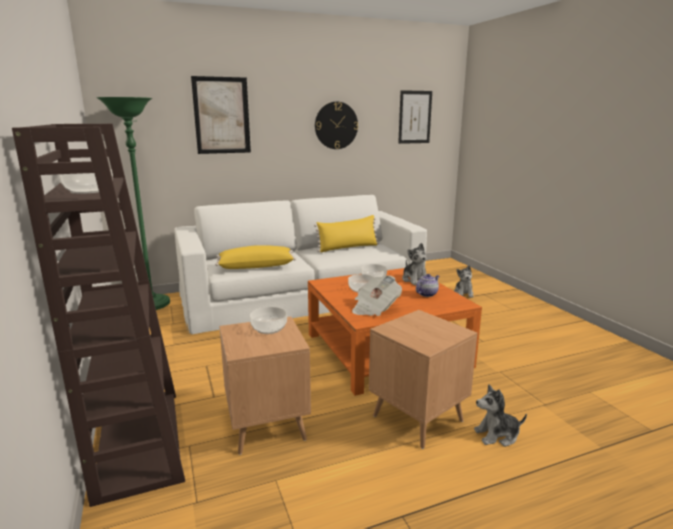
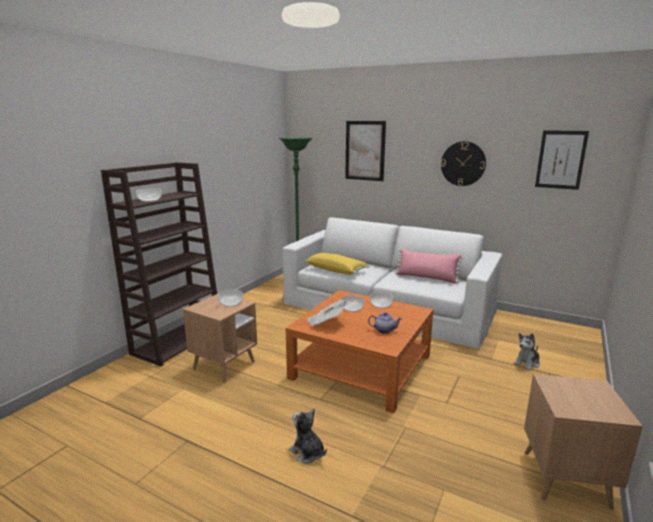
camera: 50 degrees right, 0 degrees up
yellow pillow [314,215,379,252] -> pink pillow [395,248,463,284]
brown side table [369,310,478,449] -> brown side table moved to [524,374,643,510]
plush toy [402,243,427,286] -> none

